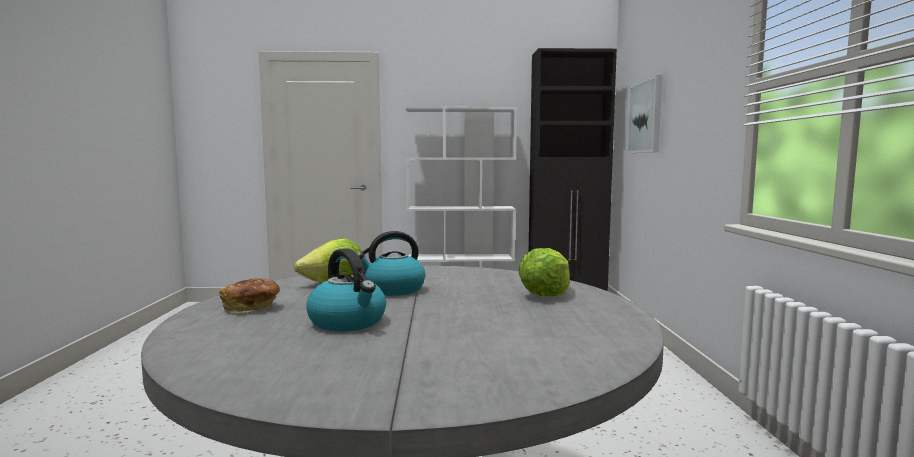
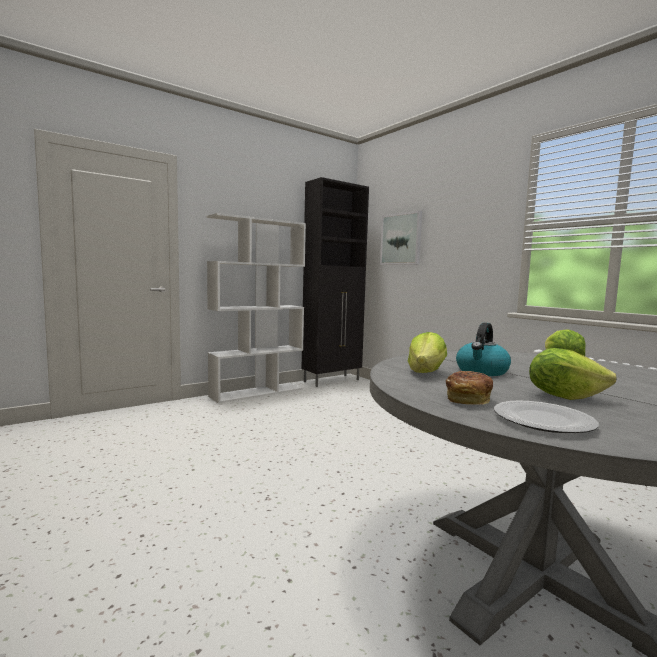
camera: 35 degrees left, 0 degrees up
kettle [307,248,386,332] -> lettuce [529,348,616,400]
none -> plate [494,400,599,433]

